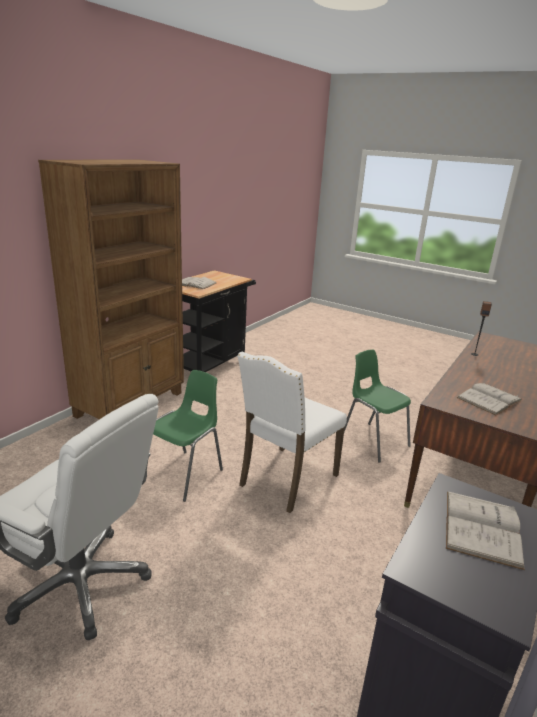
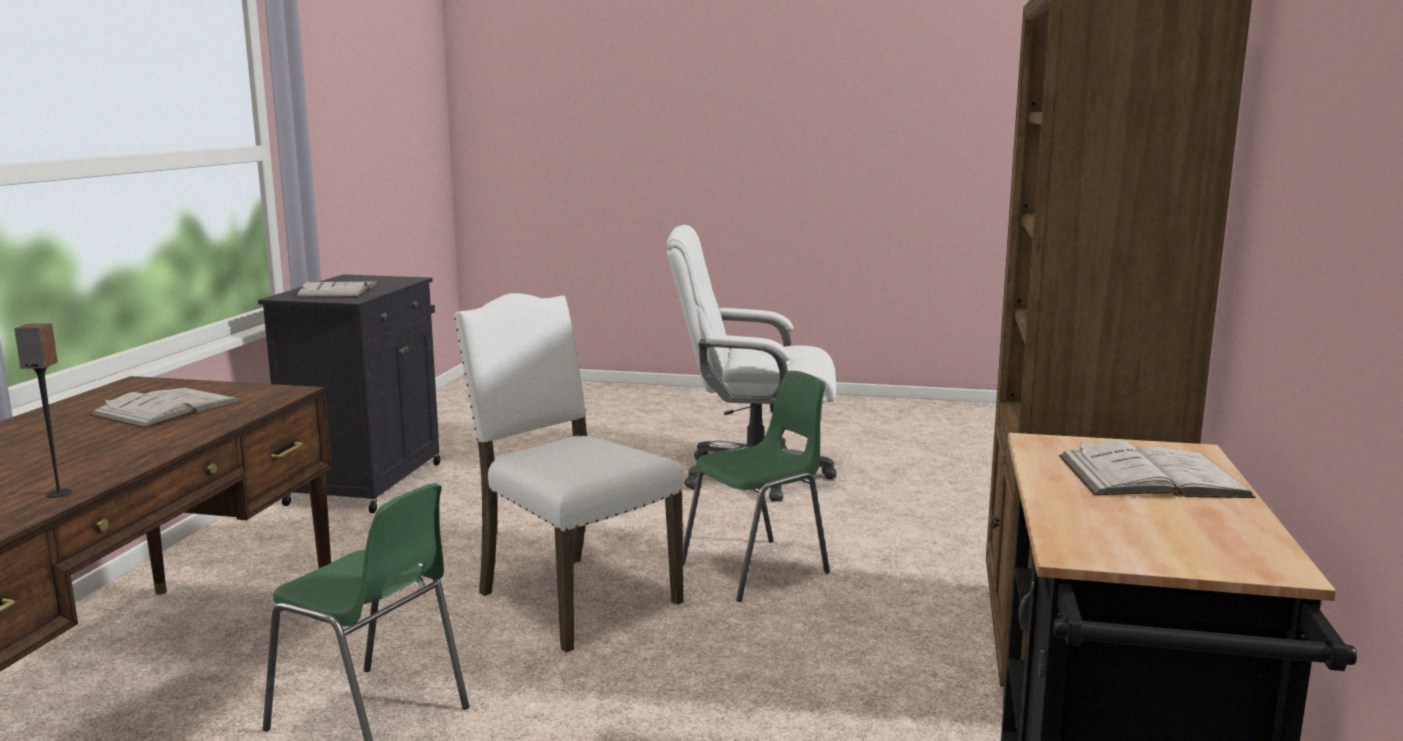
camera: 160 degrees right, 10 degrees down
green chair [147,370,223,502] -> green chair turned 135 degrees counterclockwise [683,371,830,602]
white chair [237,352,347,513] -> white chair turned 60 degrees counterclockwise [454,293,684,653]

